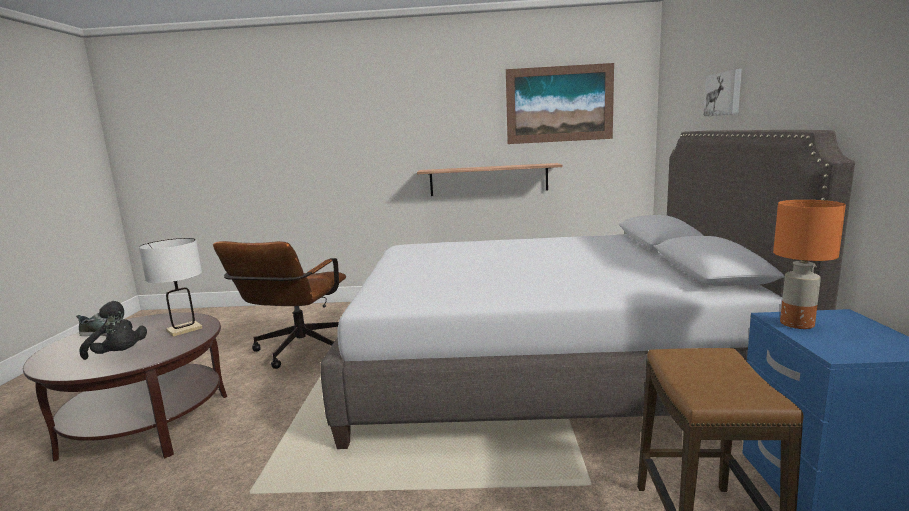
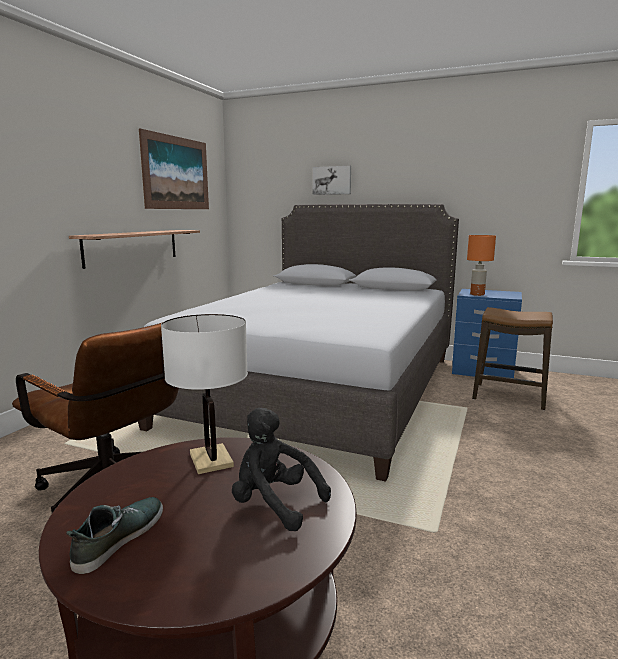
camera: 70 degrees left, 0 degrees up
black plush toy [80,301,147,360] -> black plush toy turned 105 degrees counterclockwise [232,408,331,531]

